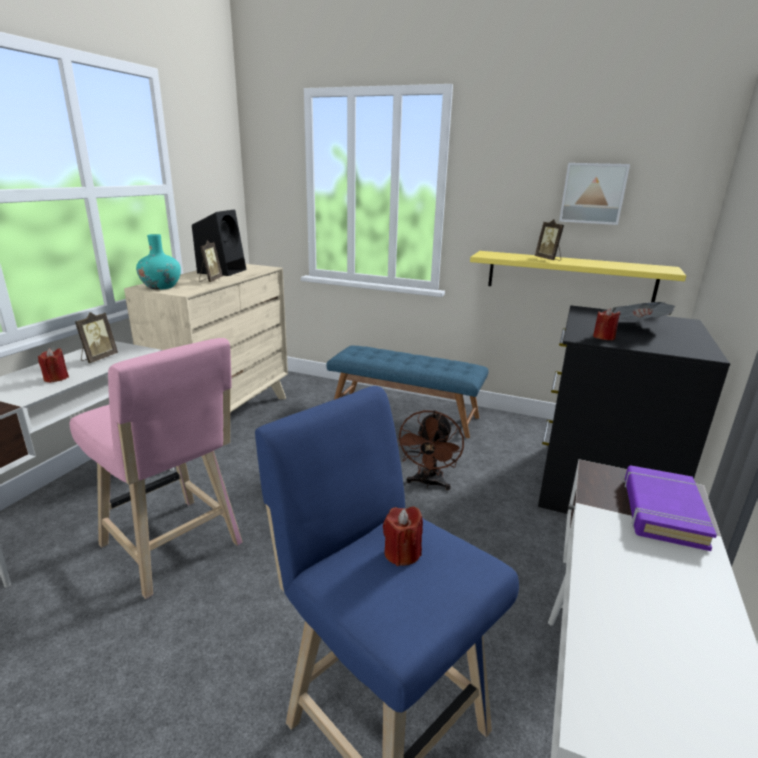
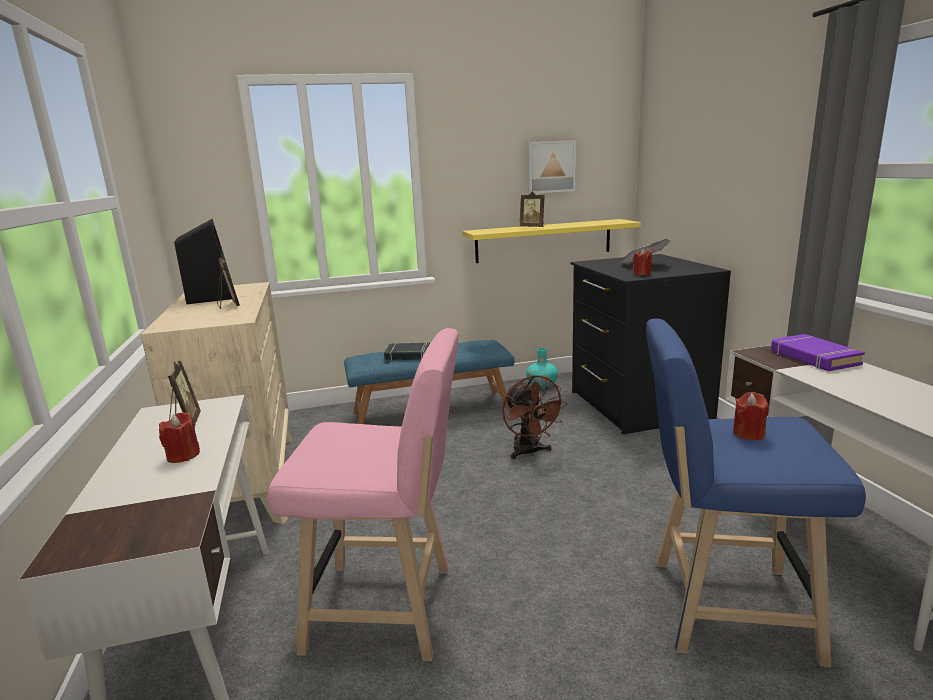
camera: 35 degrees left, 5 degrees down
turquoise vase [136,234,181,290] -> turquoise vase moved to [526,348,558,390]
none -> black book [384,343,430,361]

